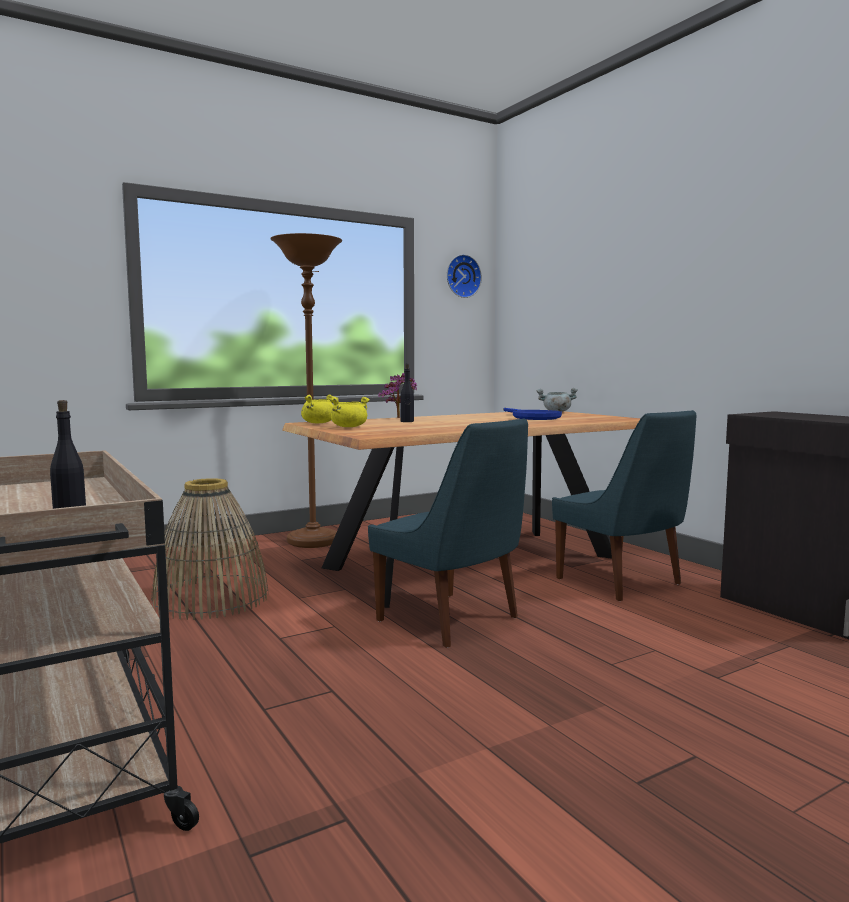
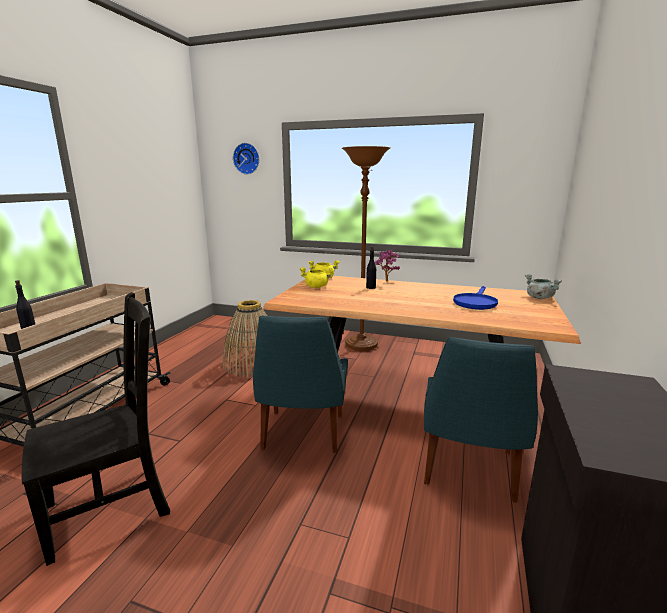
camera: 50 degrees right, 10 degrees up
wall clock [447,254,482,298] -> wall clock moved to [233,143,259,175]
none -> black chair [22,292,170,566]

